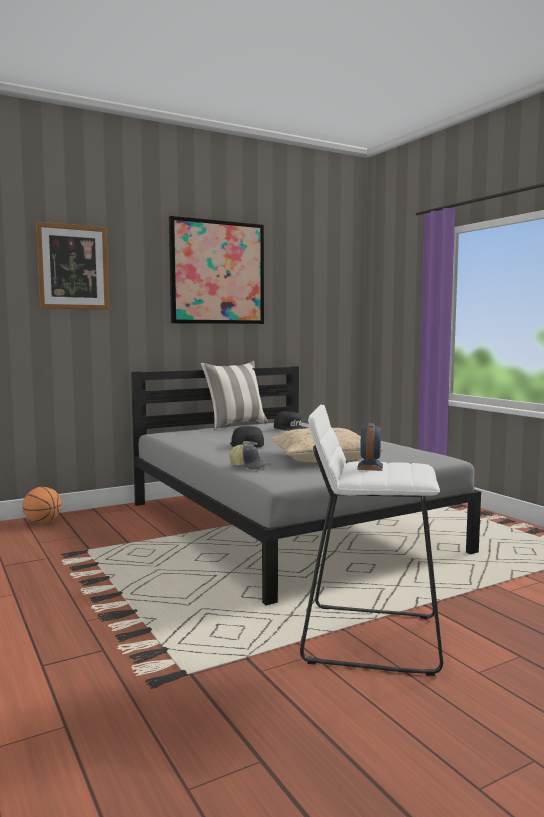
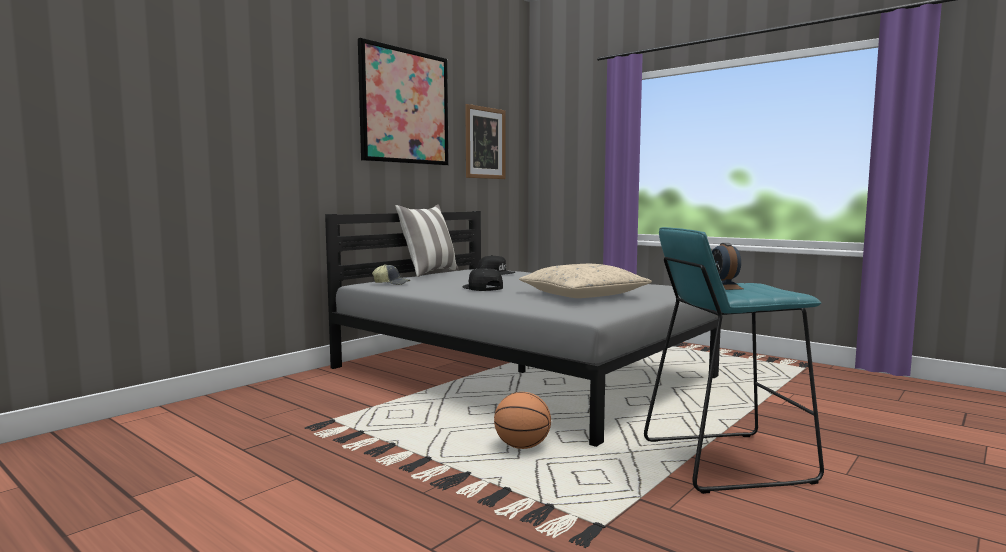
camera: 20 degrees left, 0 degrees up
basketball [22,487,62,524] -> basketball moved to [494,392,551,449]
picture [36,222,109,310] -> picture moved to [465,104,505,179]
cap [229,443,270,470] -> cap moved to [372,264,410,285]
white stool [300,405,443,676] -> turquoise stool [644,227,824,494]

